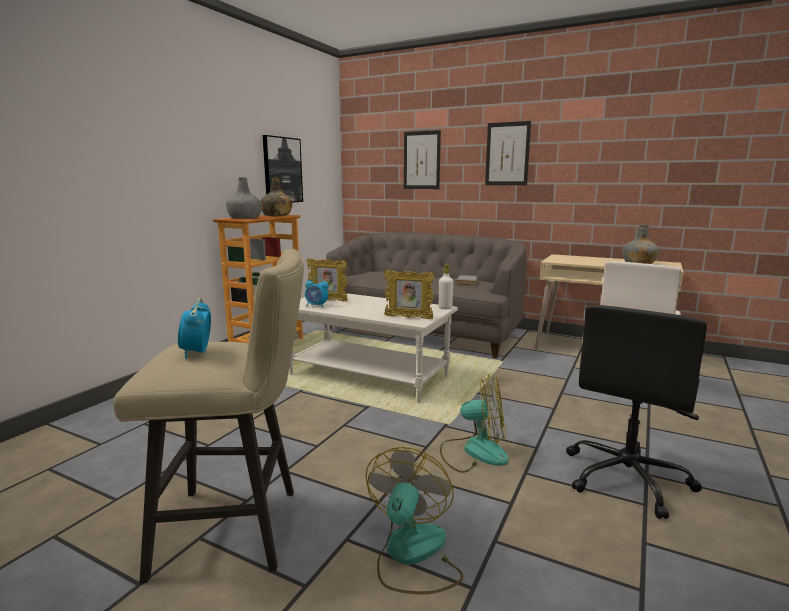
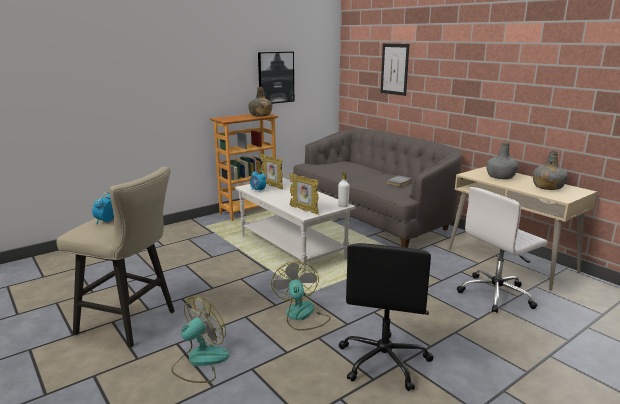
camera: 25 degrees right, 5 degrees up
grey bottle [226,177,262,219] -> grey bottle moved to [486,142,518,179]
fan [440,374,509,473] -> fan turned 135 degrees counterclockwise [271,261,331,331]
picture [485,121,531,185] -> none
black office chair [566,305,707,519] -> black office chair turned 45 degrees counterclockwise [339,243,434,391]

